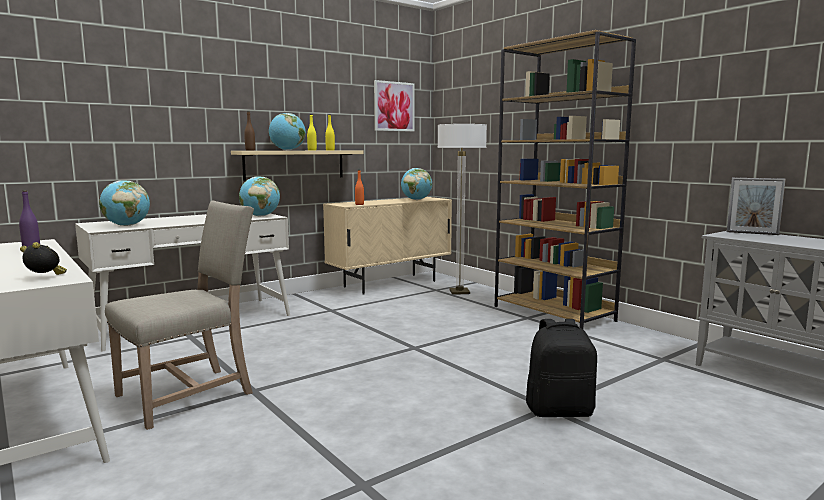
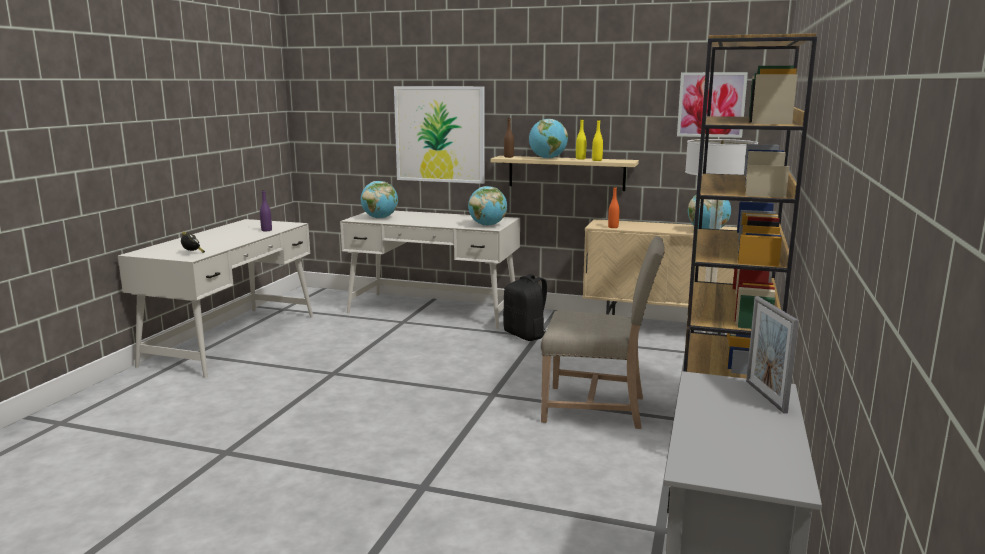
camera: 55 degrees right, 5 degrees up
beige chair [105,201,254,430] -> beige chair moved to [541,236,665,429]
black backpack [526,319,597,417] -> black backpack moved to [503,274,547,341]
none -> picture [394,86,485,184]

